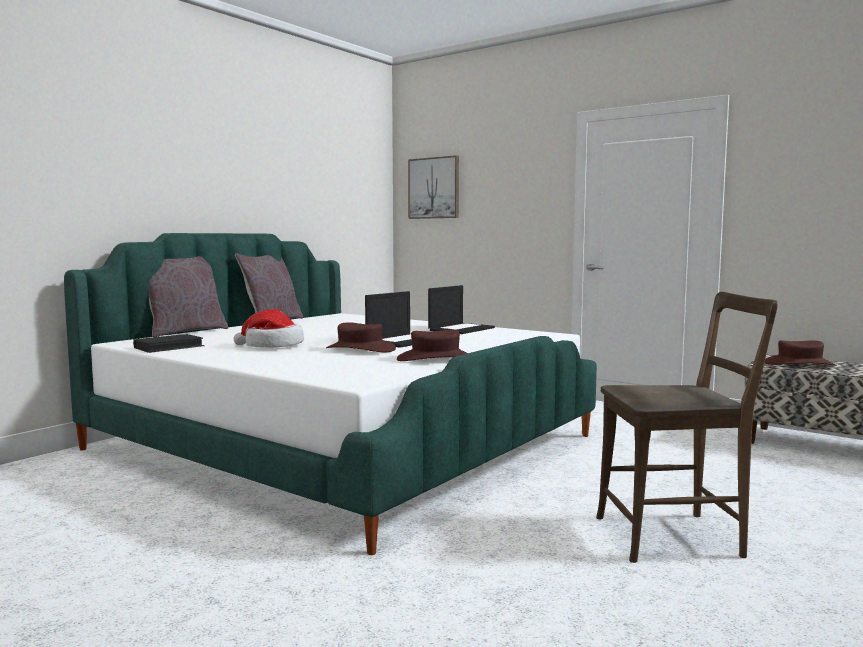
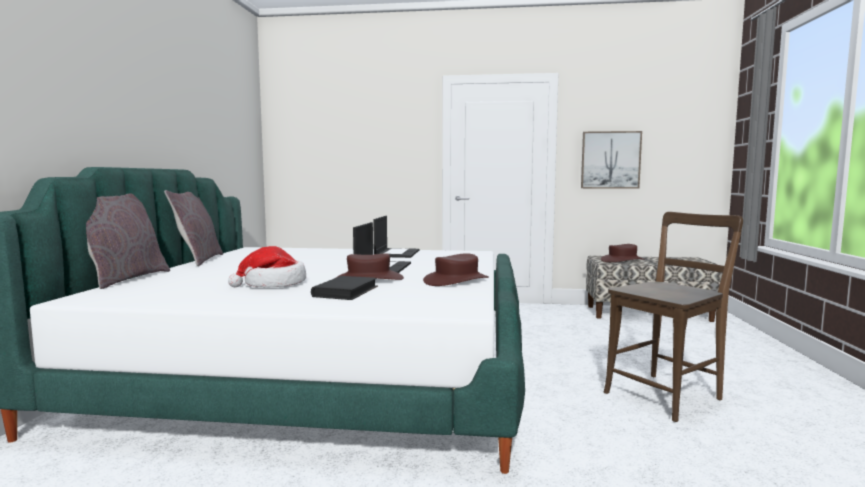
camera: 30 degrees left, 0 degrees up
black book [133,334,205,353] -> black book moved to [311,276,378,300]
picture [408,155,459,219] -> picture moved to [581,131,642,188]

